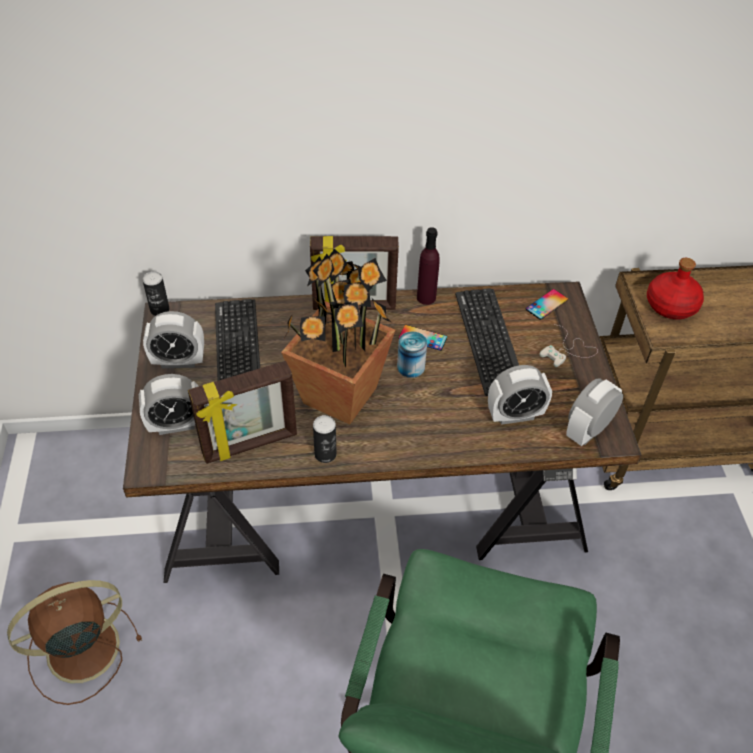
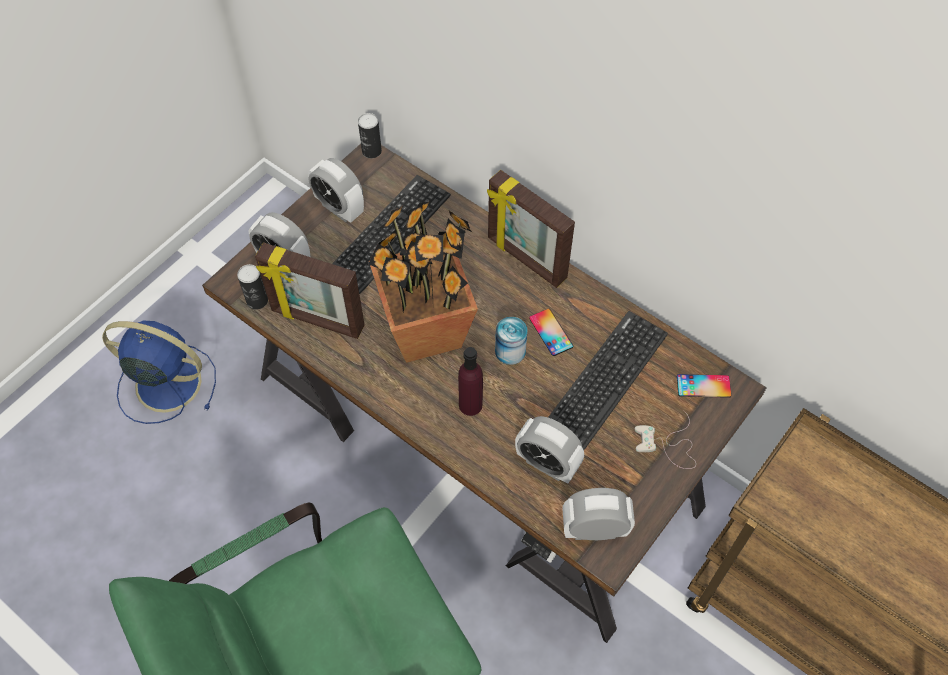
camera: 45 degrees right, 10 degrees up
brown fan [7,580,142,705] -> blue fan [102,321,216,424]
can [313,415,337,463] -> can moved to [237,264,268,310]
purple bottle [417,227,440,305] -> purple bottle moved to [458,347,483,416]
red bottle [647,258,704,319] -> none

